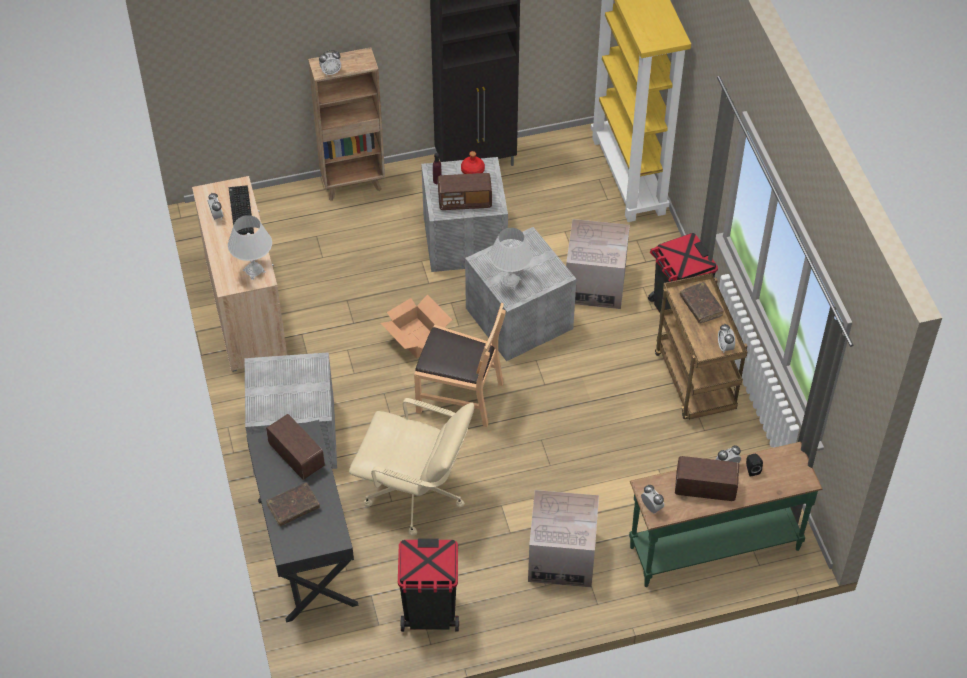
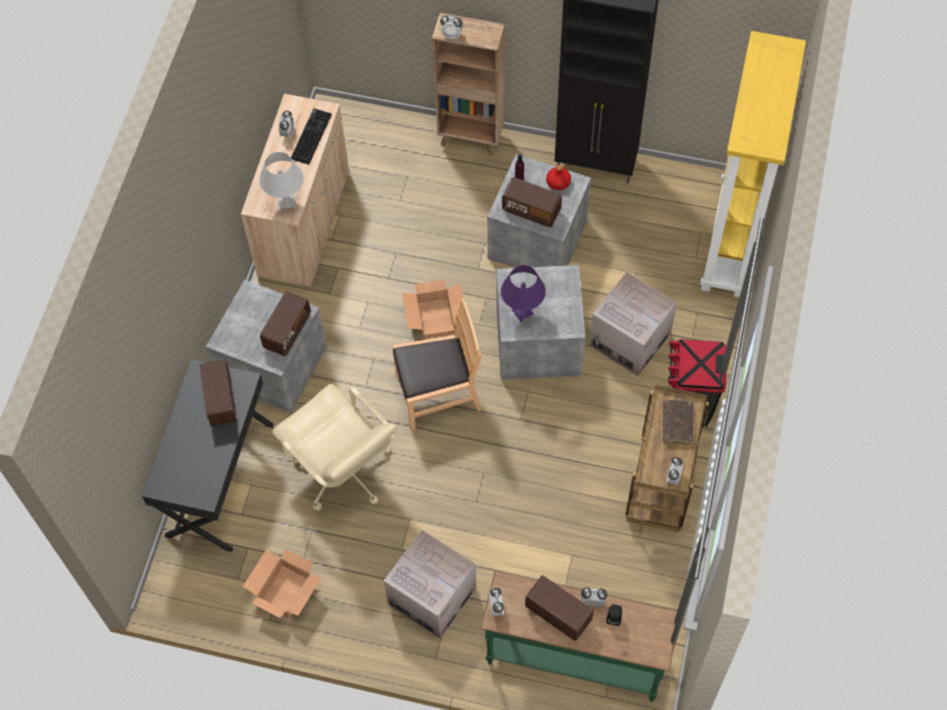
camera: 30 degrees right, 10 degrees up
brown book [266,483,320,526] -> none
black trash can [398,539,459,632] -> cardboard box [243,549,322,619]
brown chair [414,303,506,427] -> brown chair turned 60 degrees counterclockwise [392,299,482,431]
white table lamp [489,228,533,290] -> purple table lamp [501,265,546,322]
none -> radio [260,291,311,356]

